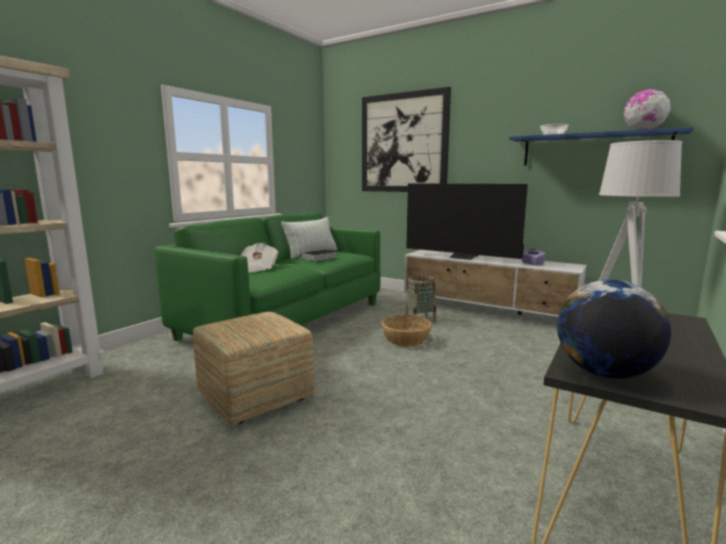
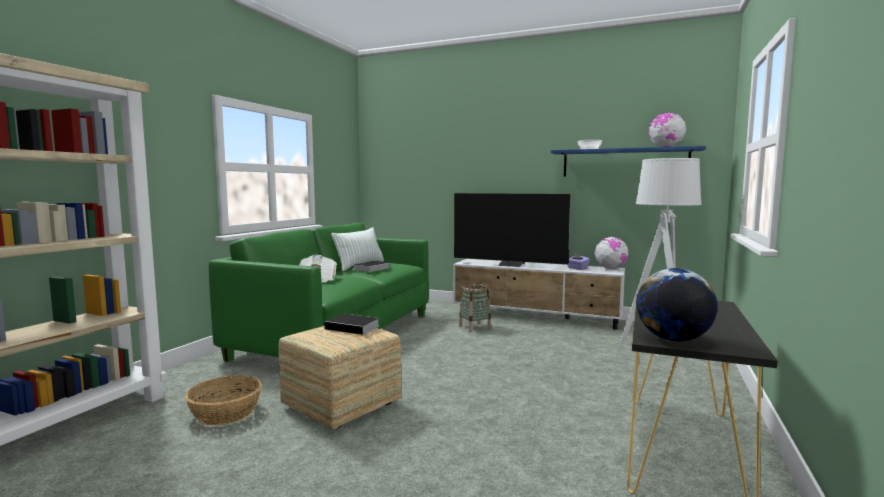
camera: 10 degrees left, 5 degrees down
picture [362,87,451,192] -> none
basket [381,315,432,347] -> basket moved to [185,375,262,425]
none -> book [324,314,379,335]
none -> globe [595,237,628,269]

